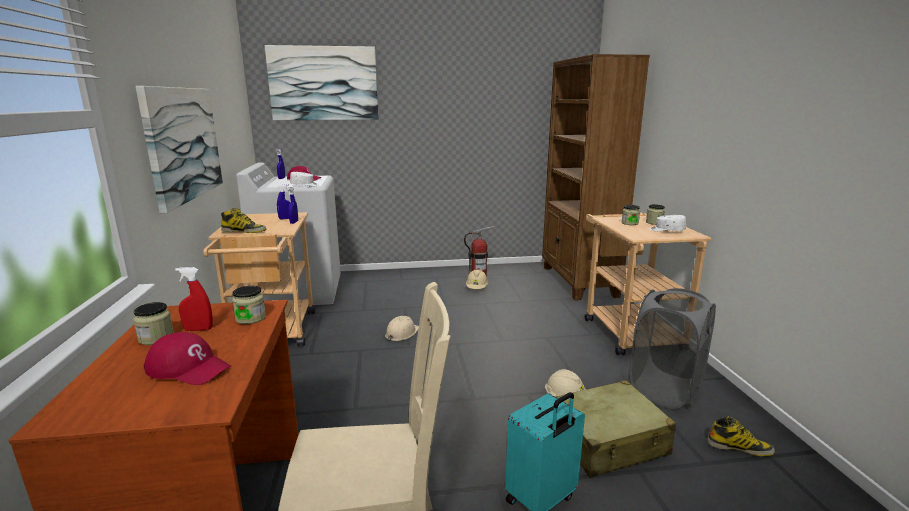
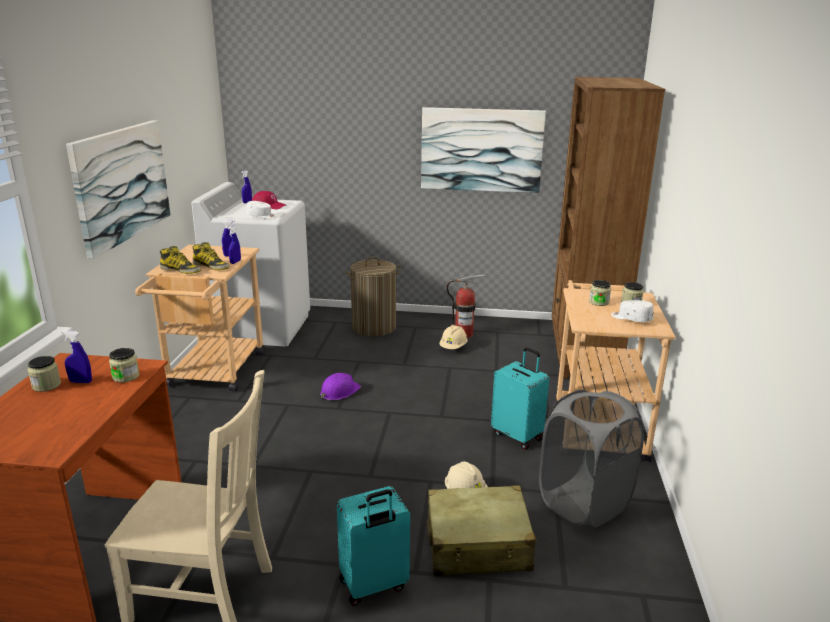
camera: 15 degrees right, 5 degrees up
red cap [144,332,231,385] -> none
red spray bottle [175,267,213,331] -> blue spray bottle [61,330,92,383]
picture [265,45,378,120] -> picture moved to [421,107,546,193]
beige hard hat [385,316,419,341] -> purple hard hat [320,373,361,400]
boot [707,416,775,456] -> boot moved to [192,242,229,270]
none -> laundry basket [345,257,401,337]
none -> turquoise suitcase [491,347,549,450]

